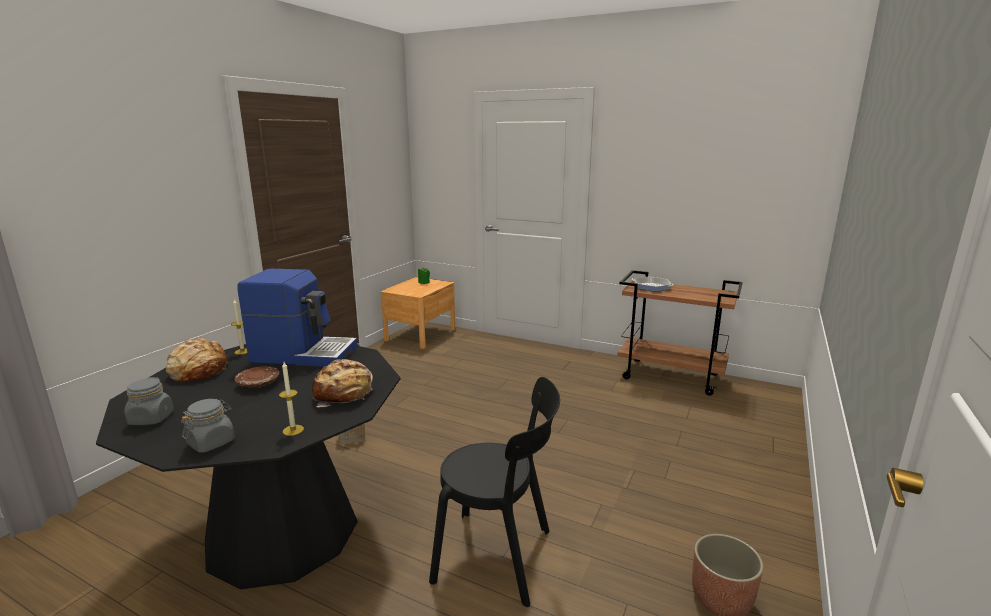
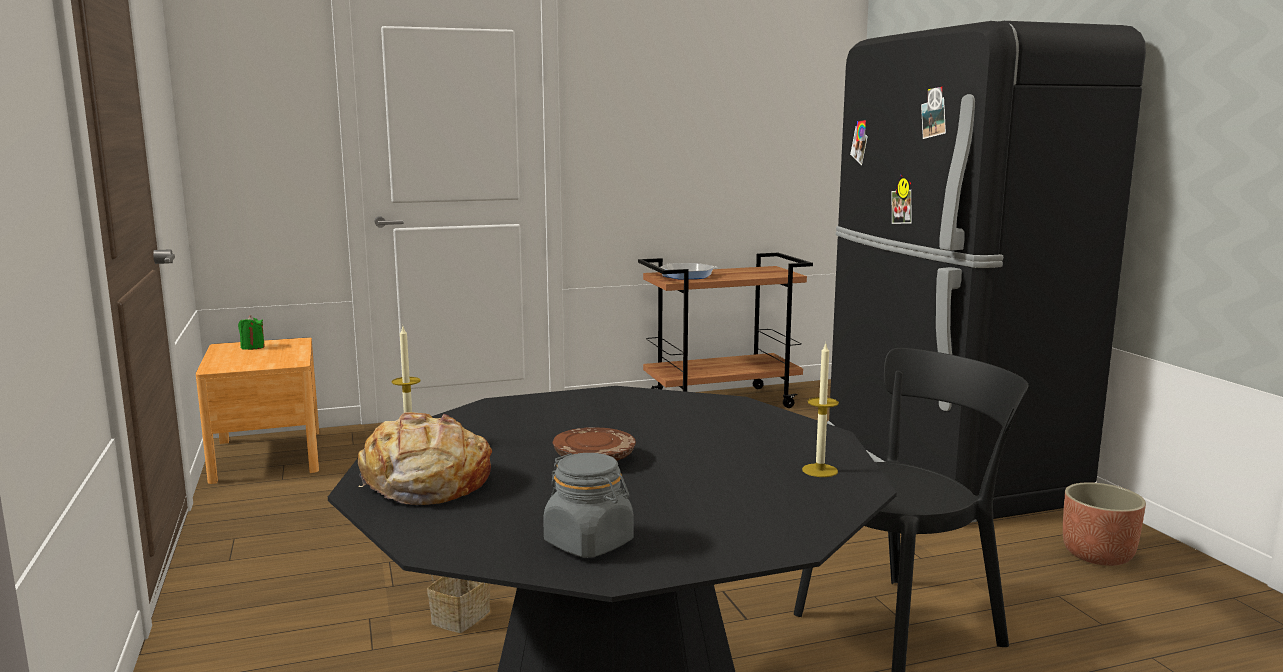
camera: 45 degrees left, 5 degrees down
grey jar [181,399,235,453] -> none
coffee machine [237,269,358,367] -> none
bread [312,359,373,407] -> none
none -> black fridge [827,21,1146,523]

